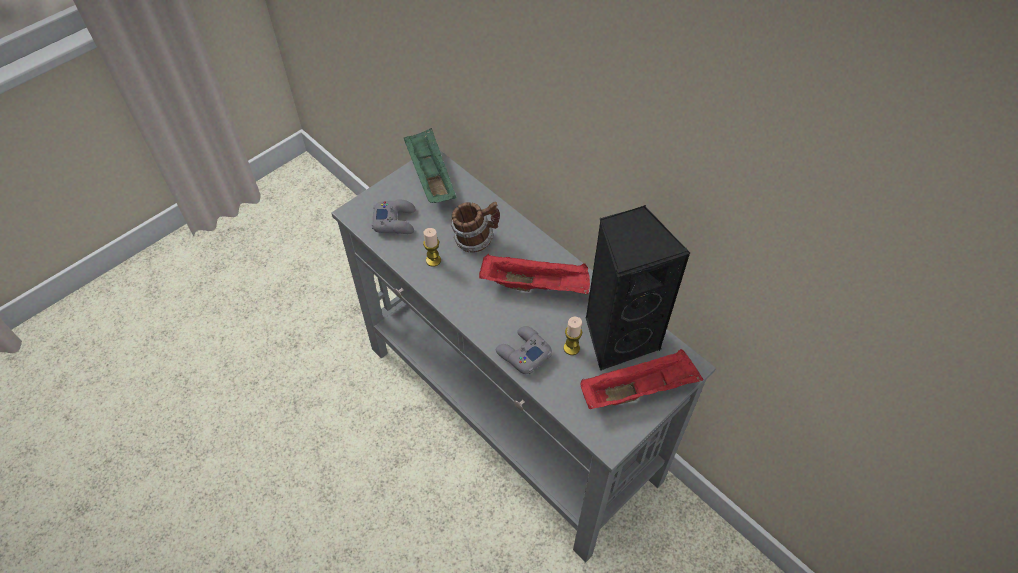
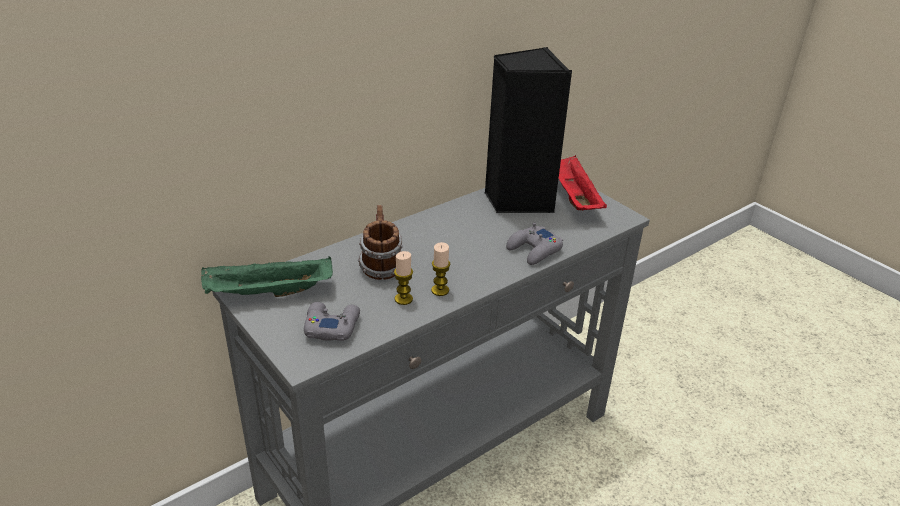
camera: 85 degrees left, 20 degrees down
red tray [479,254,590,294] -> none
candle [563,317,582,355] -> candle moved to [431,242,450,296]

